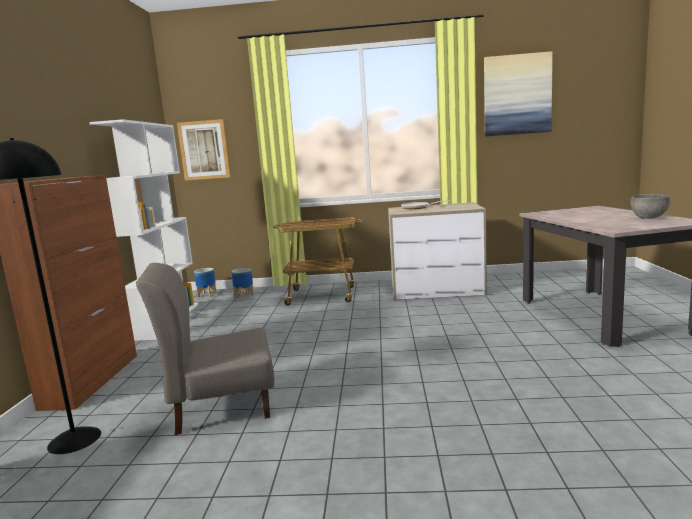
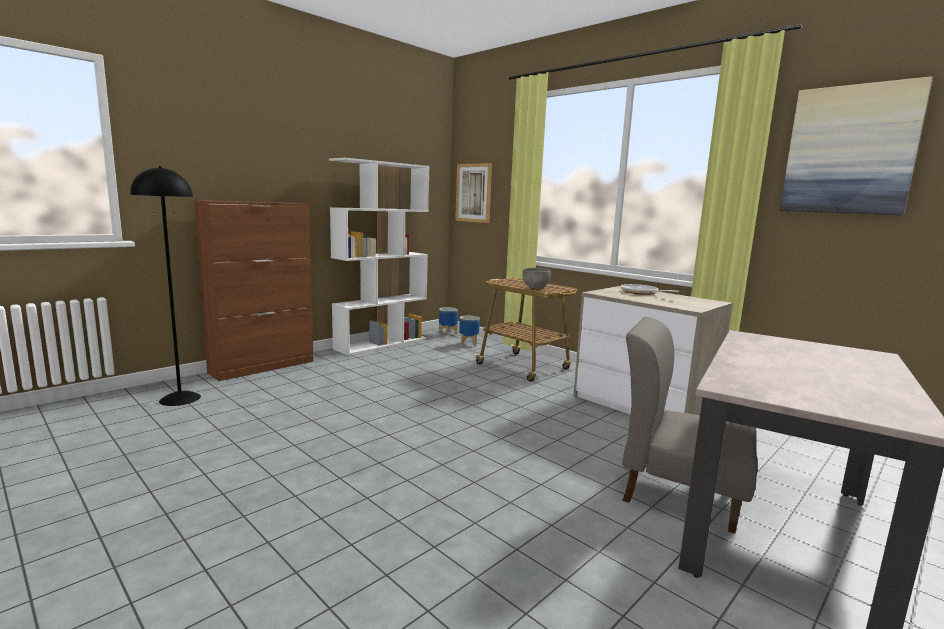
camera: 40 degrees right, 0 degrees up
grey chair [136,263,275,435] -> grey chair moved to [622,317,757,534]
grey bowl [630,194,670,219] -> grey bowl moved to [522,268,551,289]

